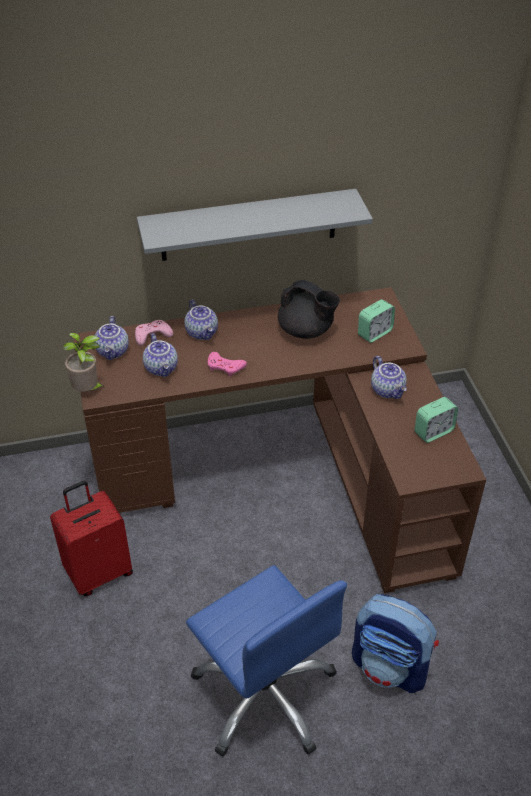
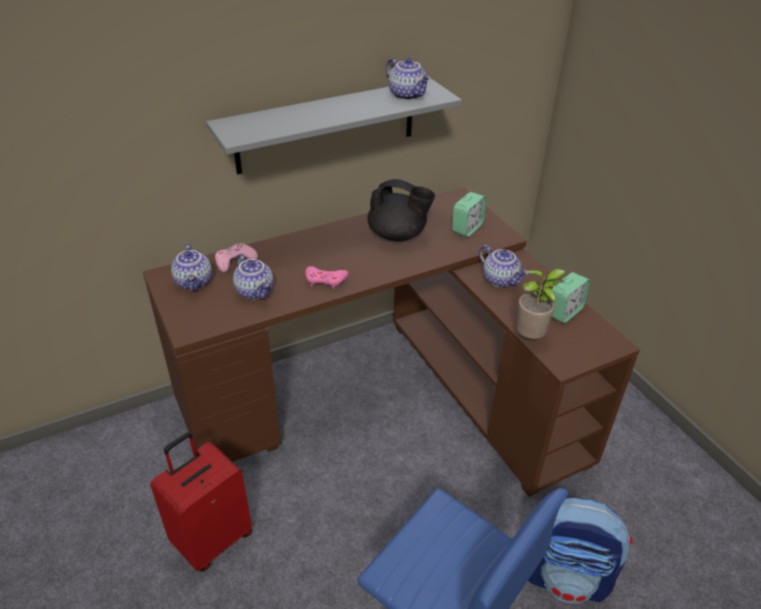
camera: 15 degrees left, 5 degrees down
potted plant [63,333,104,392] -> potted plant moved to [516,269,566,339]
teapot [184,299,218,340] -> teapot moved to [386,58,431,100]

